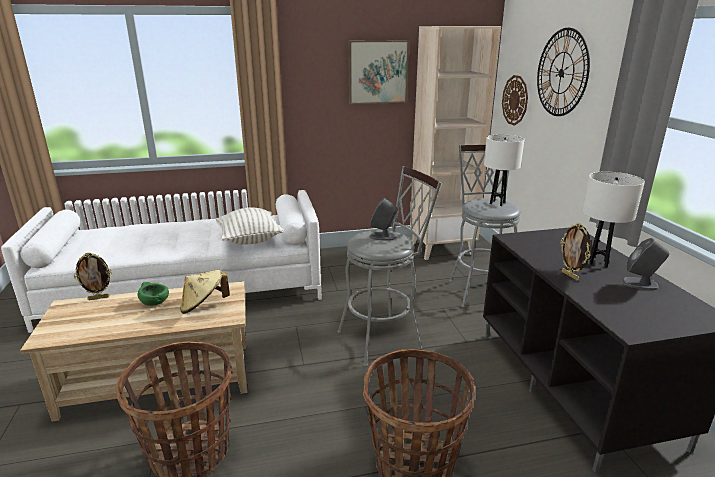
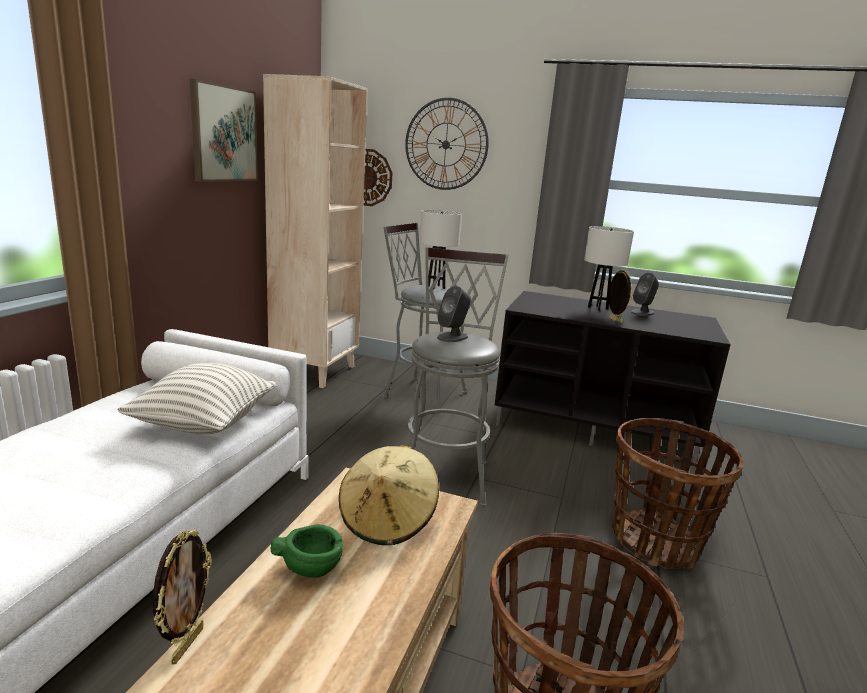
camera: 60 degrees left, 5 degrees down
picture frame [561,223,591,280] -> picture frame turned 120 degrees counterclockwise [608,269,633,323]

